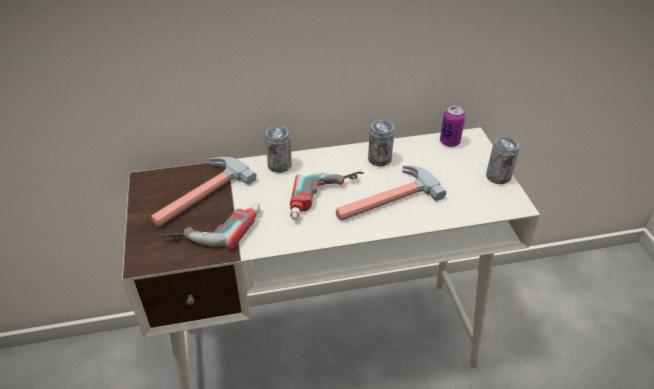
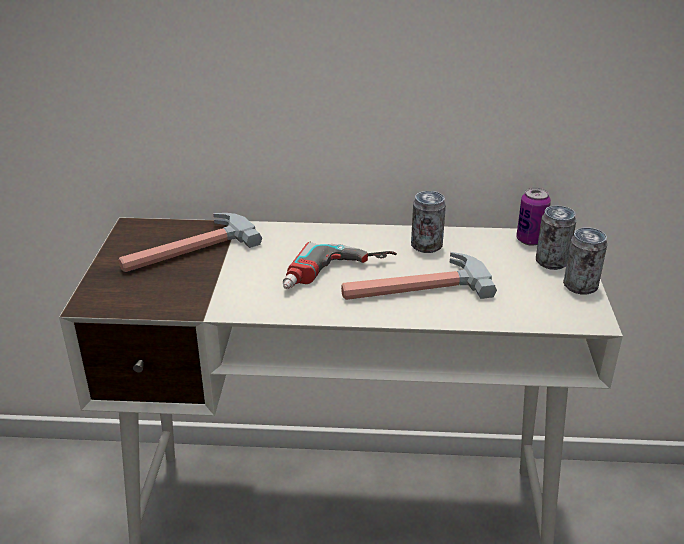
camera: 15 degrees right, 10 degrees down
power drill [159,203,260,250] -> none
can [265,126,292,173] -> can moved to [536,205,576,270]

